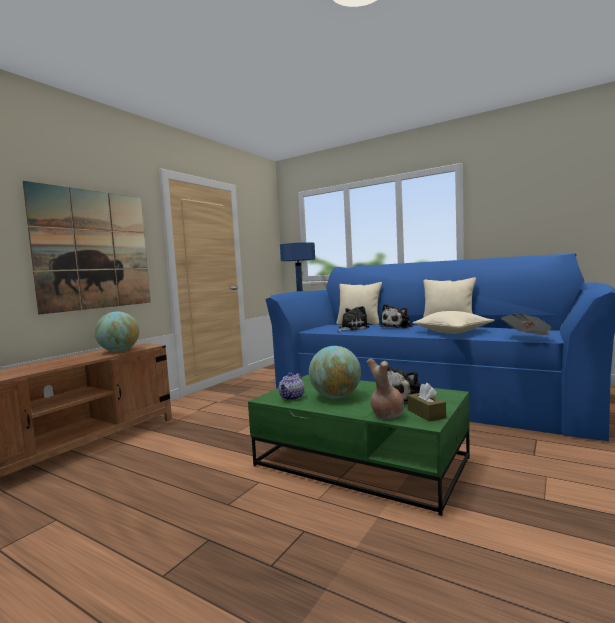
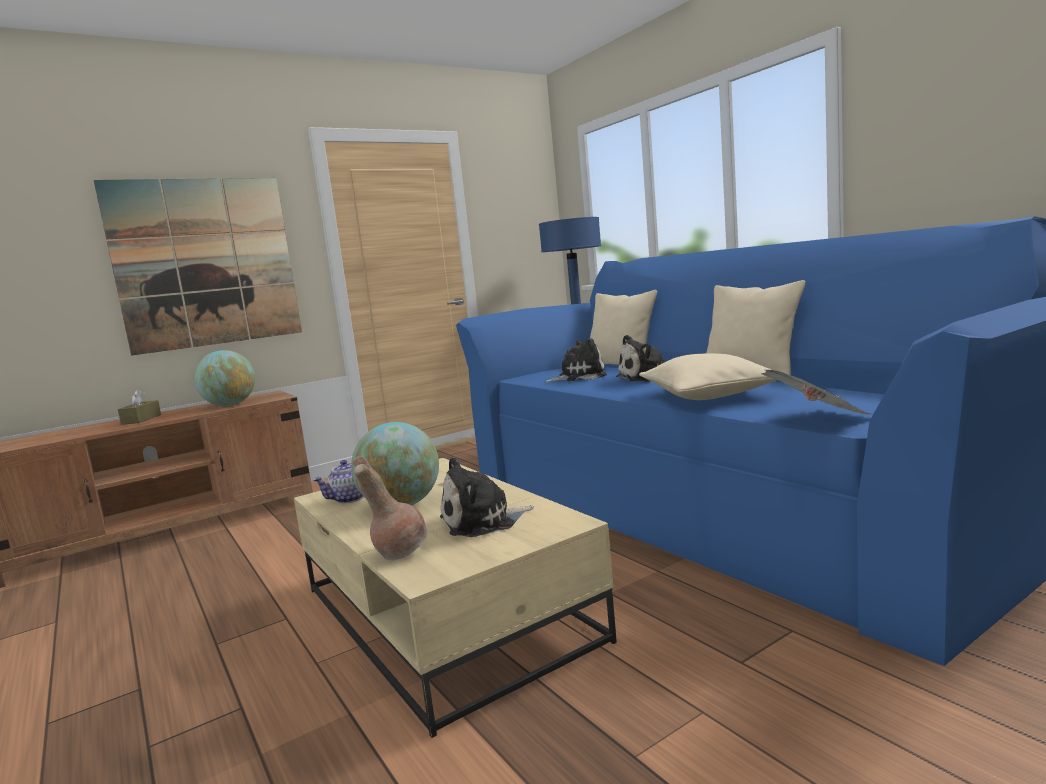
camera: 25 degrees right, 5 degrees up
green coffee table [248,375,470,516] -> beige coffee table [294,458,617,738]
brown tissue box [407,383,446,422] -> brown tissue box moved to [118,390,161,425]

